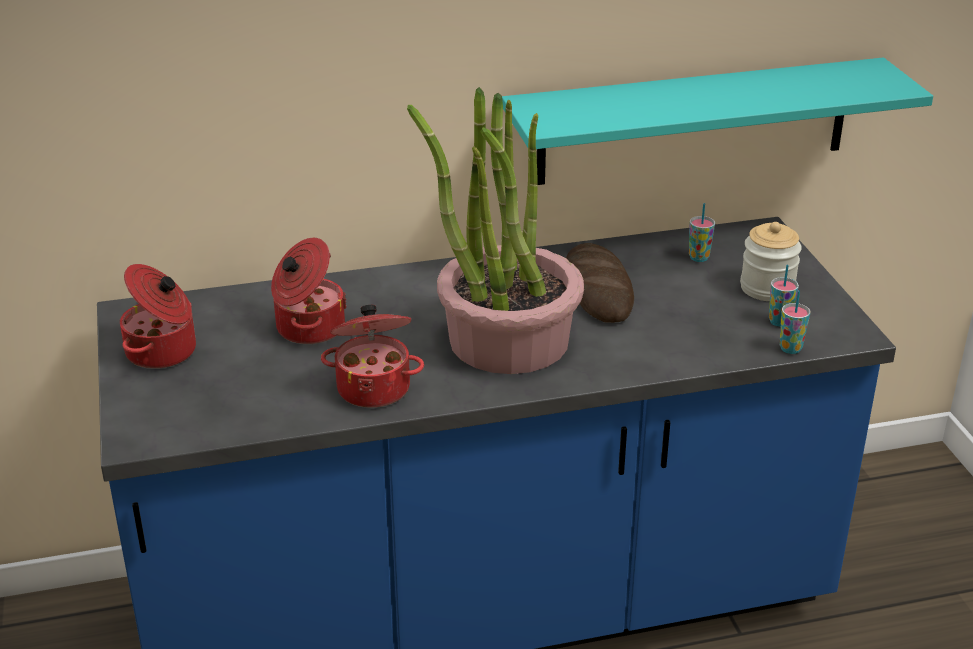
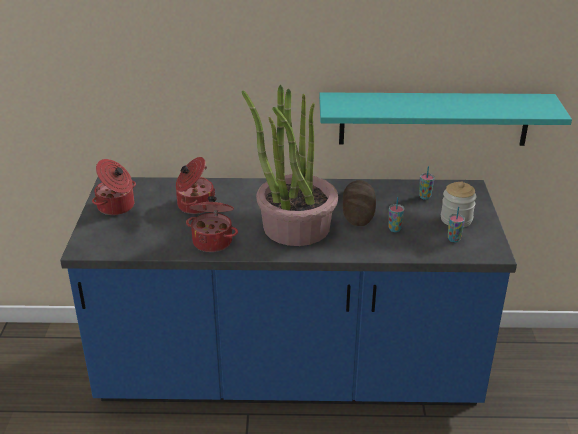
camera: 15 degrees right, 0 degrees up
cup [779,290,810,354] -> cup moved to [389,197,405,232]

